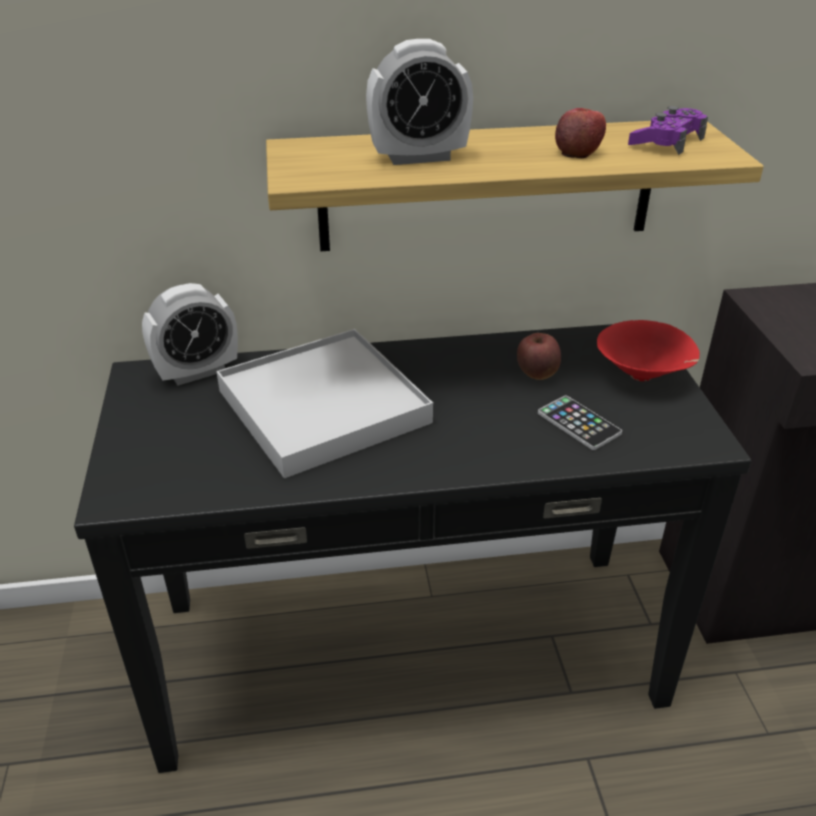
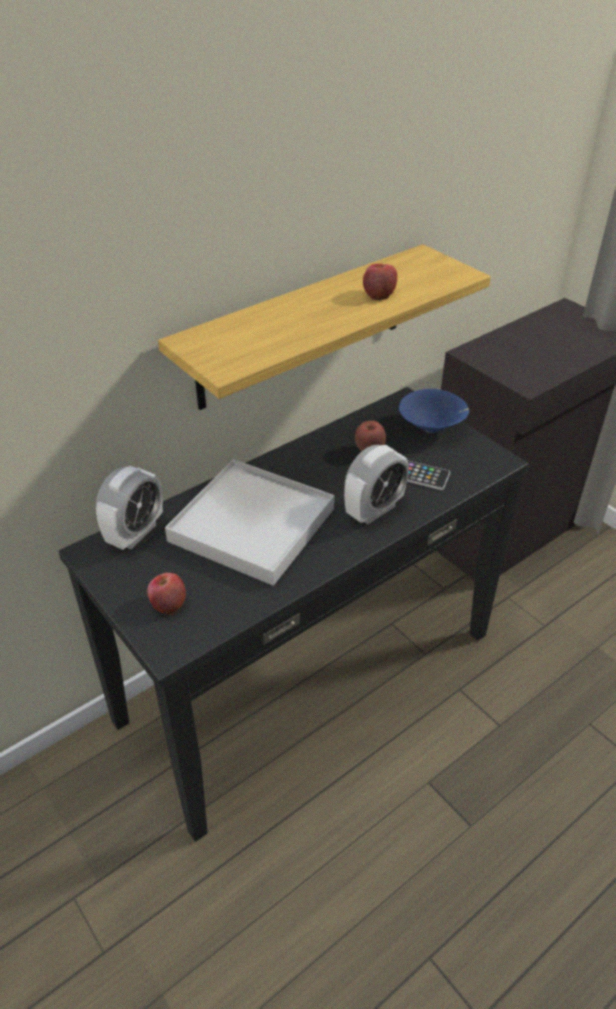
camera: 30 degrees left, 5 degrees up
alarm clock [366,39,473,165] -> alarm clock moved to [344,445,409,524]
red bowl [597,320,700,381] -> blue bowl [399,389,469,433]
purple game controller [628,106,708,155] -> none
none -> apple [147,573,186,615]

